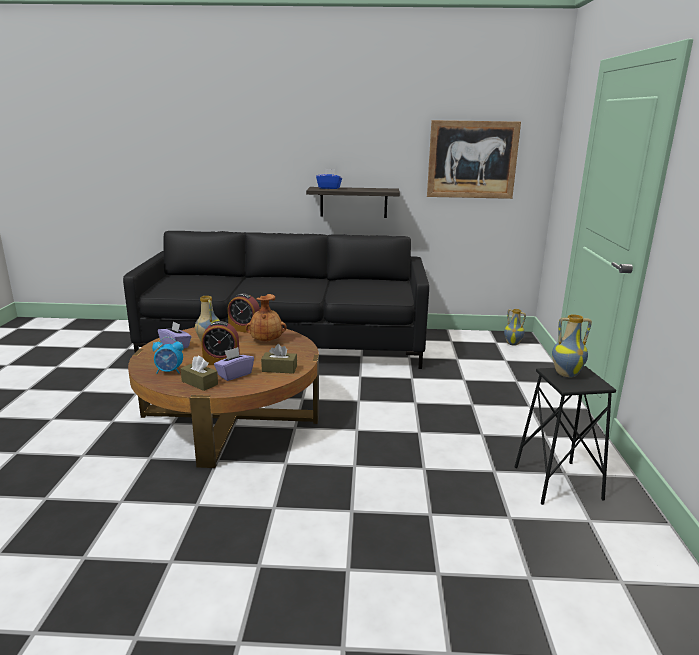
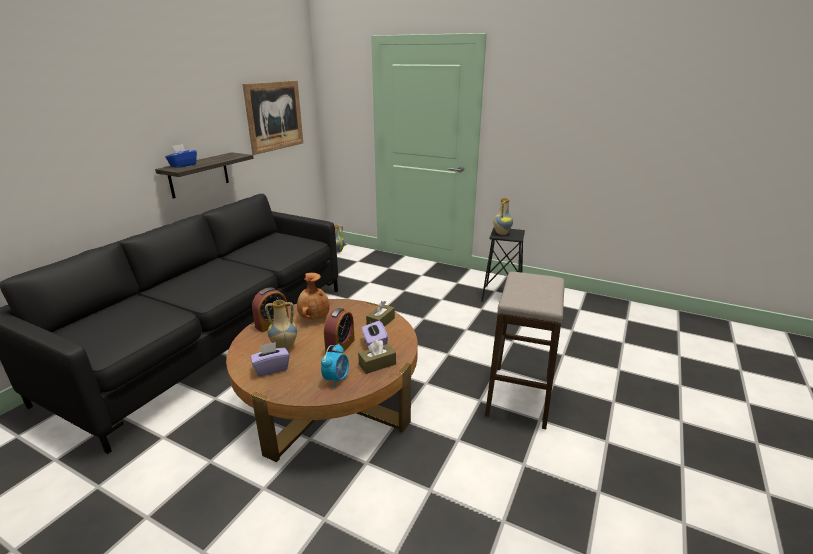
camera: 65 degrees left, 5 degrees up
none -> stool [485,272,565,429]

